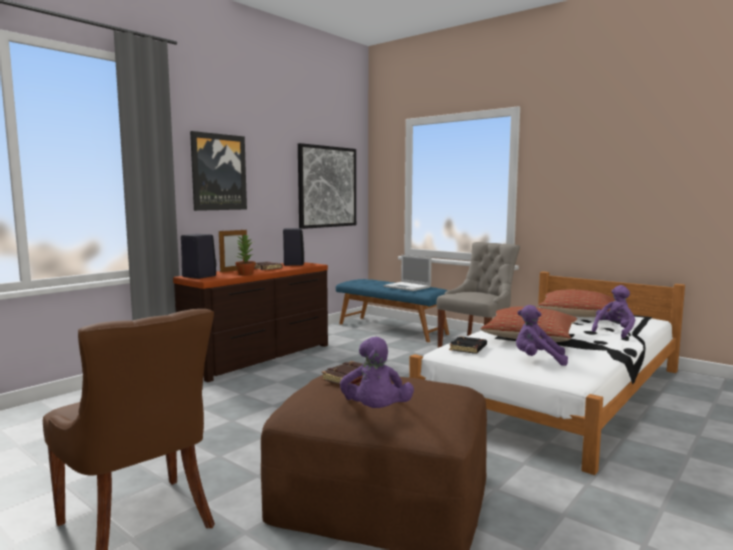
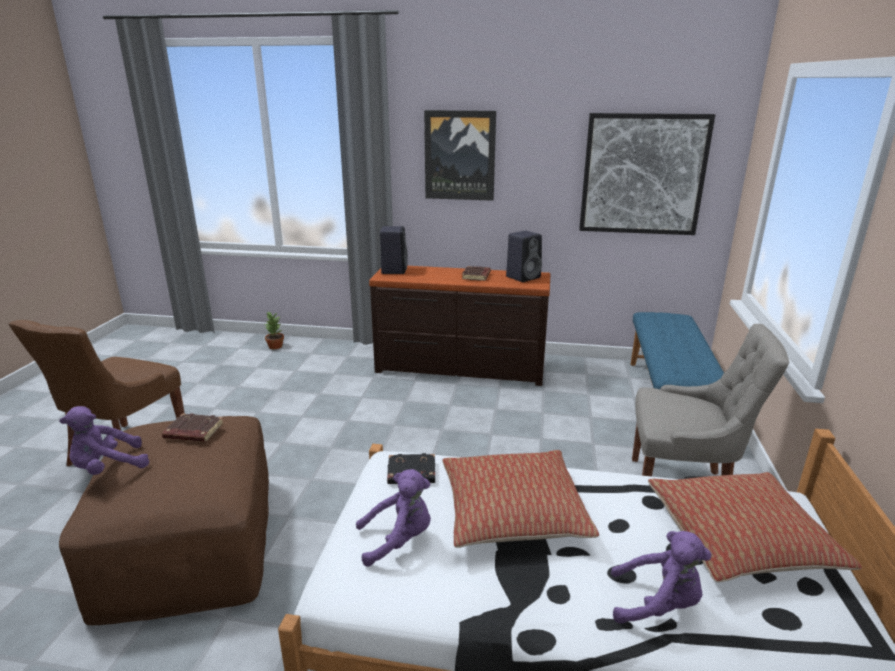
camera: 60 degrees right, 15 degrees up
picture frame [219,230,247,272] -> none
potted plant [235,234,256,275] -> potted plant moved to [265,312,284,349]
laptop [383,255,432,291] -> none
purple plush toy [516,305,568,366] -> purple plush toy turned 90 degrees clockwise [356,469,431,567]

